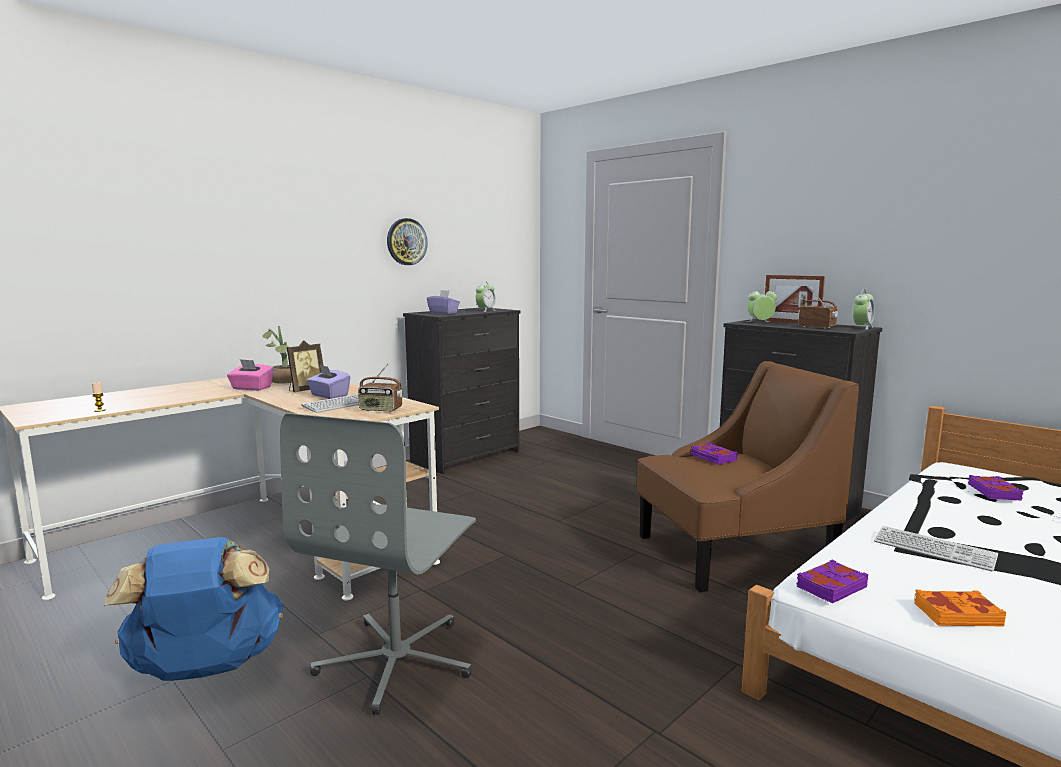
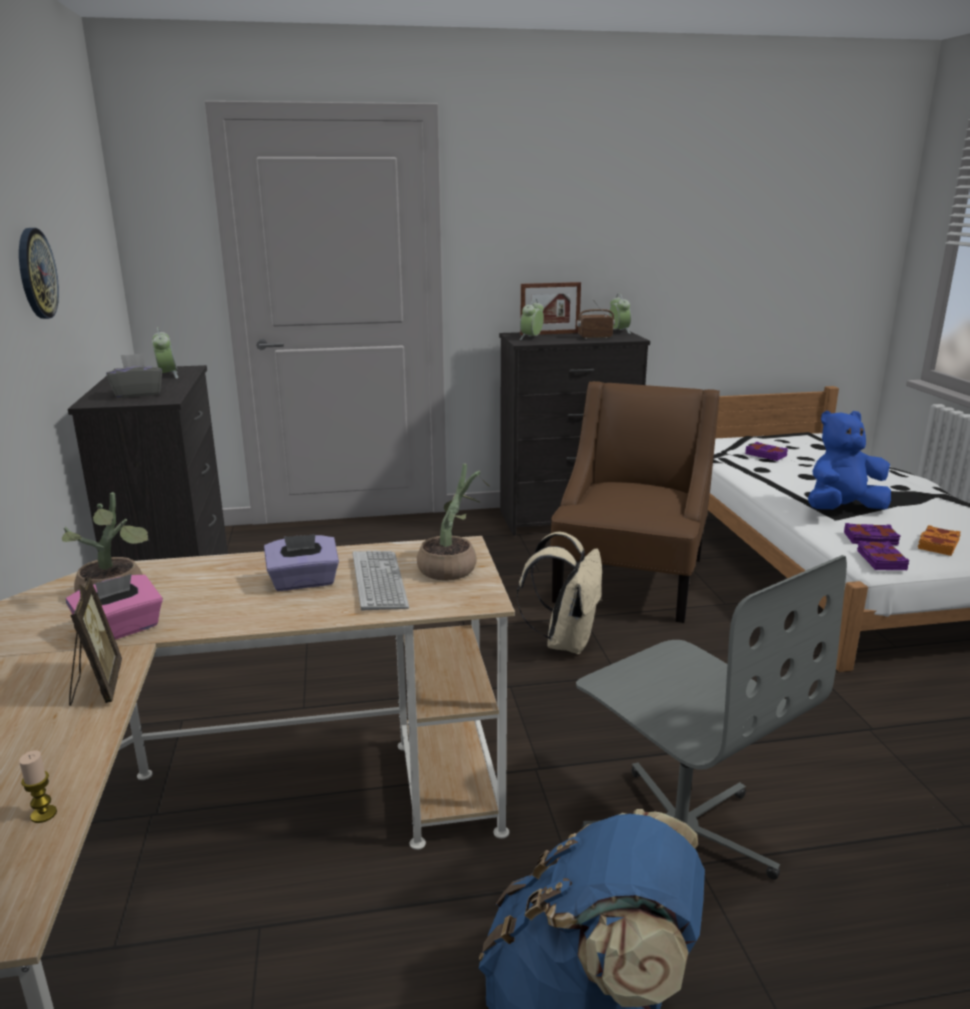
camera: 55 degrees left, 10 degrees up
picture frame [287,340,324,392] -> picture frame moved to [69,577,122,706]
radio [358,364,403,412] -> potted plant [417,464,489,581]
purple tissue box [427,290,460,314] -> grey tissue box [106,353,162,398]
purple book [691,443,738,465] -> purple book moved to [844,523,900,545]
keyboard [874,526,998,571] -> blue plush toy [808,410,891,509]
none -> beige backpack [517,532,602,654]

